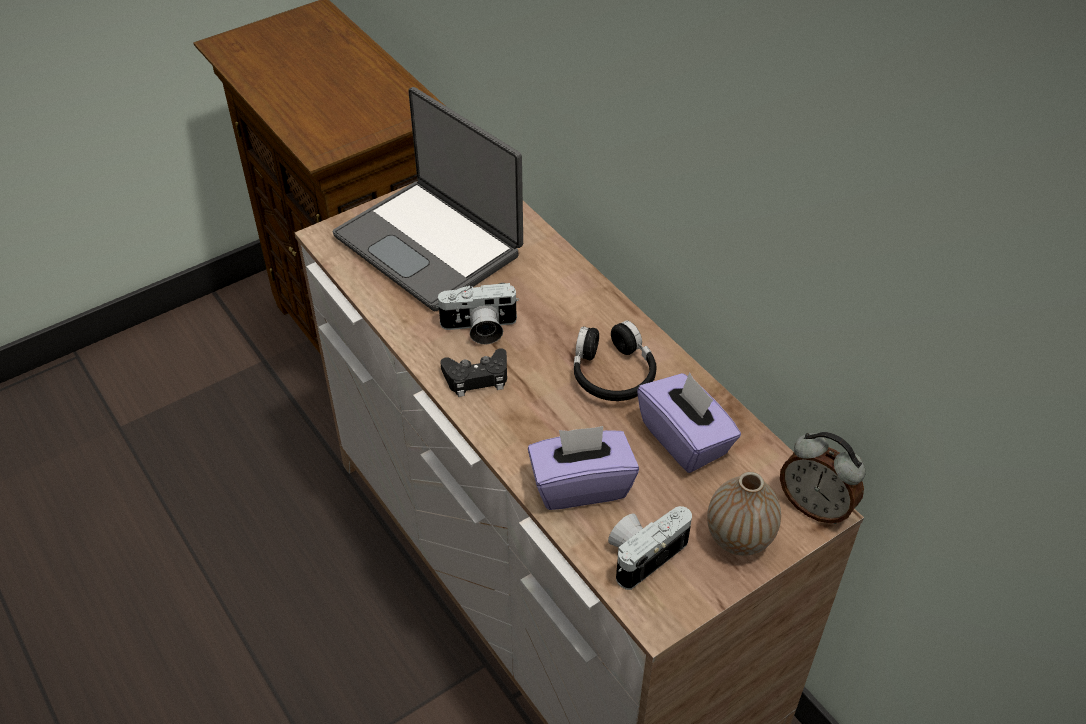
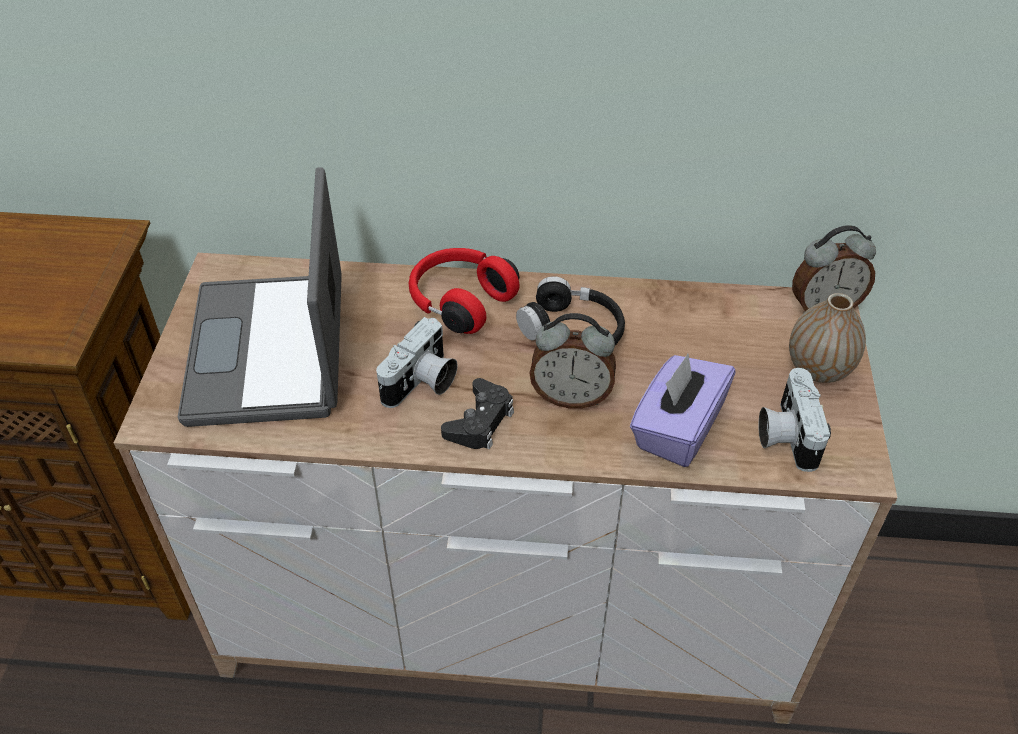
camera: 50 degrees left, 0 degrees up
laptop [333,87,523,311] -> laptop turned 90 degrees clockwise [178,167,342,427]
purple tissue box [637,372,741,473] -> none
none -> red headphones [409,248,520,334]
none -> alarm clock [529,313,616,409]

